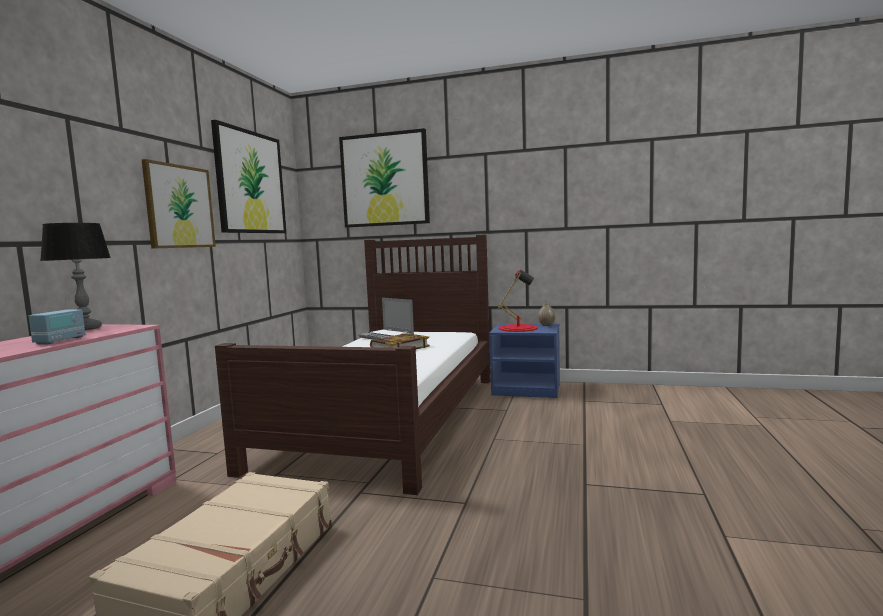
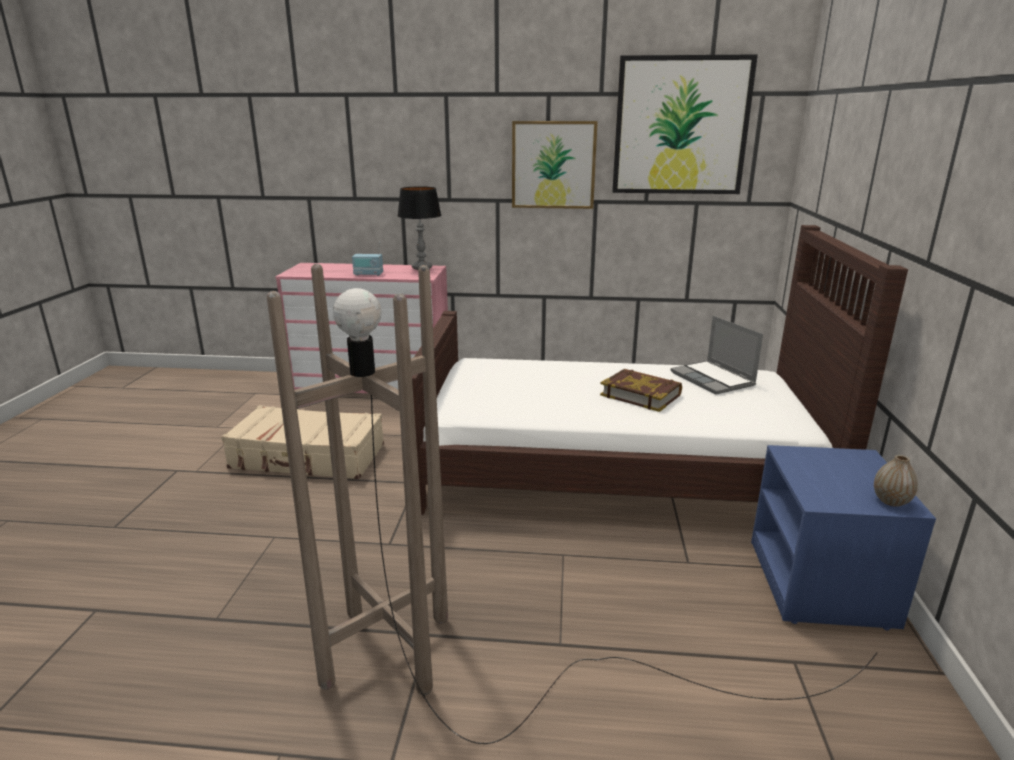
camera: 80 degrees right, 15 degrees up
picture [339,128,430,227] -> none
laptop [358,298,414,340] -> laptop turned 60 degrees counterclockwise [671,316,763,395]
red table lamp [498,269,538,332] -> none
none -> brown floor lamp [267,263,877,744]

